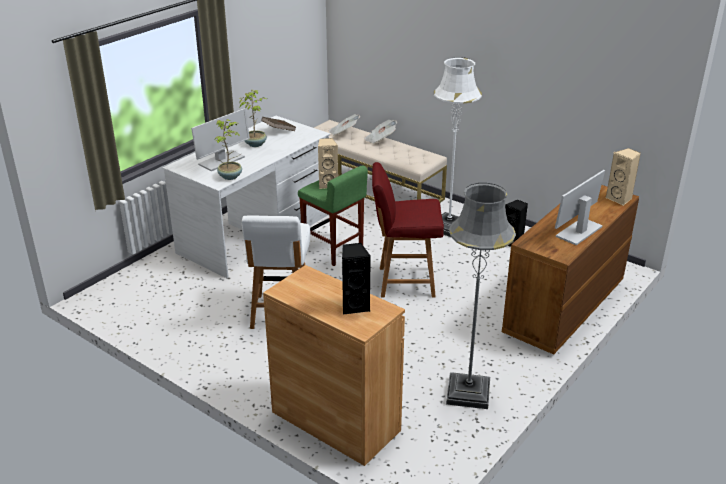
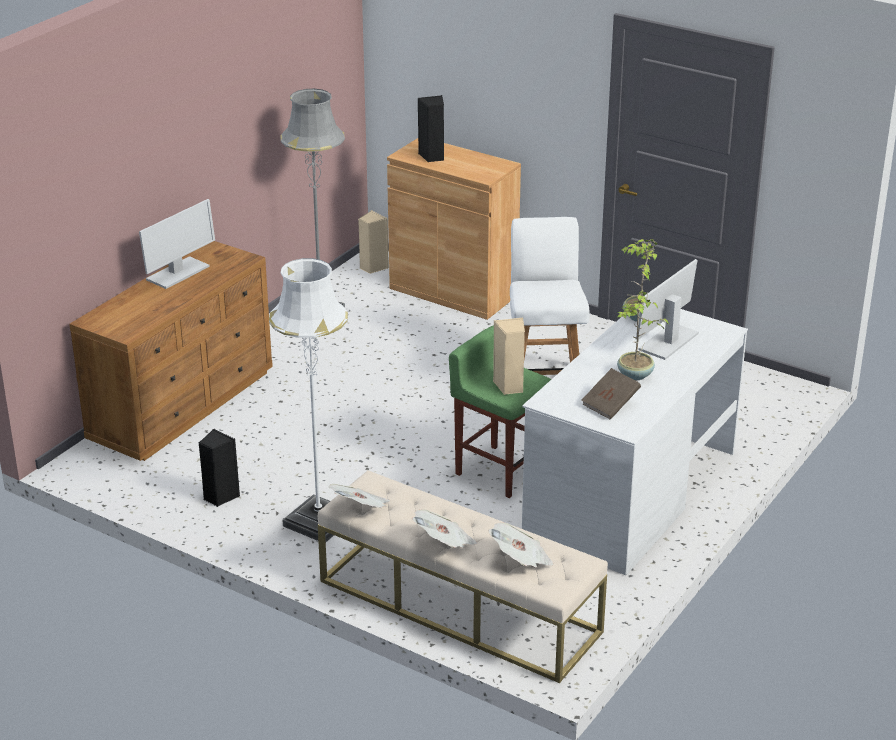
camera: 175 degrees right, 0 degrees up
red chair [372,162,444,298] -> none
beige speaker [606,148,641,206] -> beige speaker moved to [358,211,389,274]
none -> newspaper [328,484,391,508]

